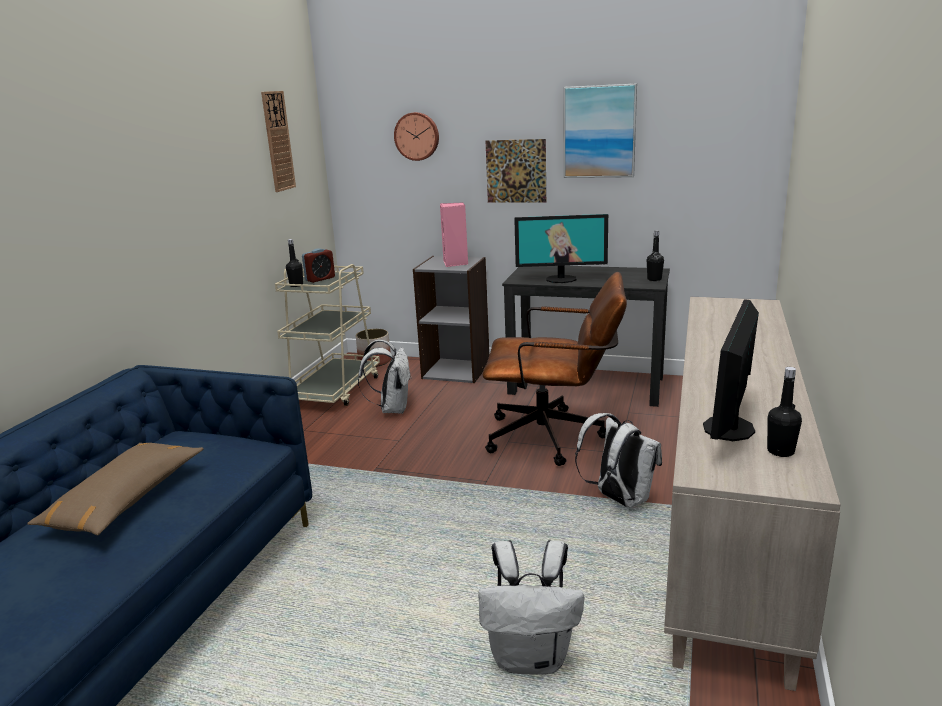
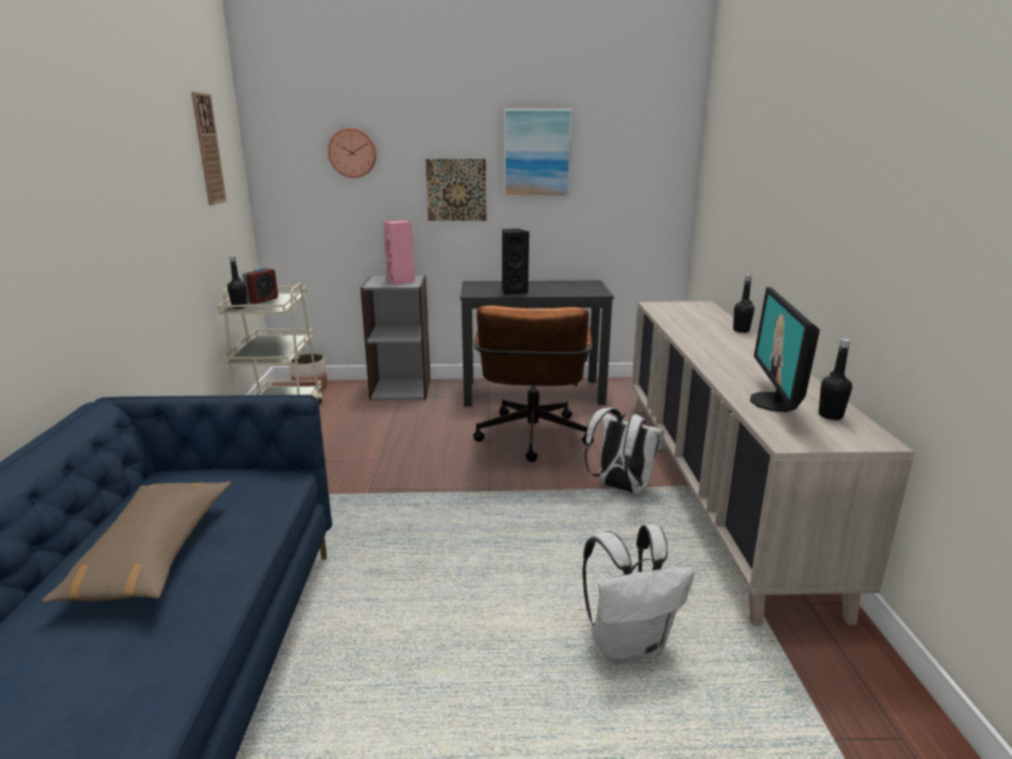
camera: 20 degrees left, 0 degrees up
white backpack [358,340,412,414] -> none
brown office chair [483,272,627,466] -> brown office chair turned 105 degrees clockwise [473,305,594,462]
monitor [514,214,608,283] -> black speaker [502,229,529,295]
black bottle [647,231,664,281] -> black bottle moved to [733,275,755,333]

